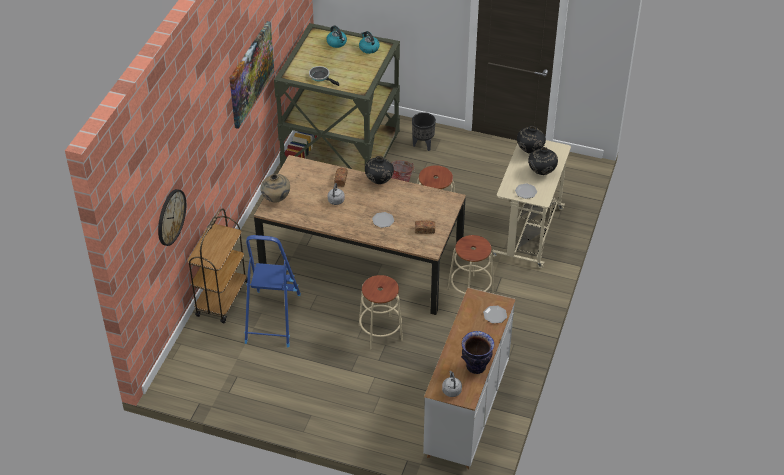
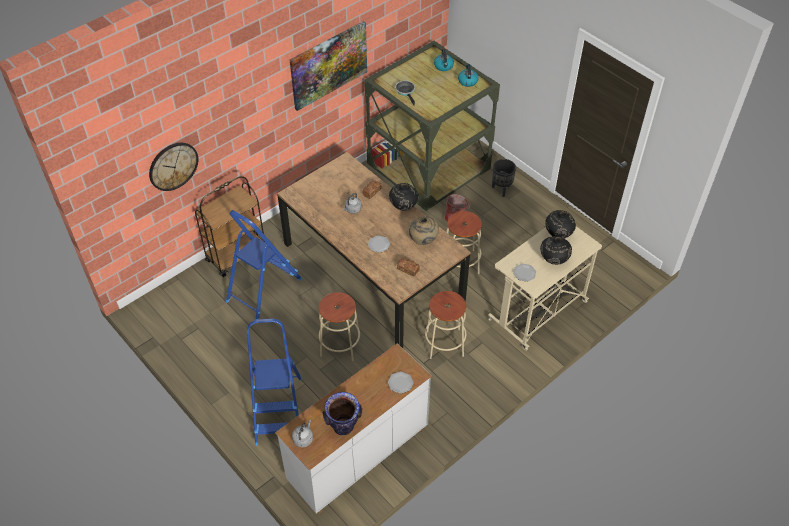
camera: 30 degrees right, 5 degrees up
beige vase [261,174,290,203] -> beige vase moved to [409,216,439,245]
none -> blue step ladder [247,319,302,446]

